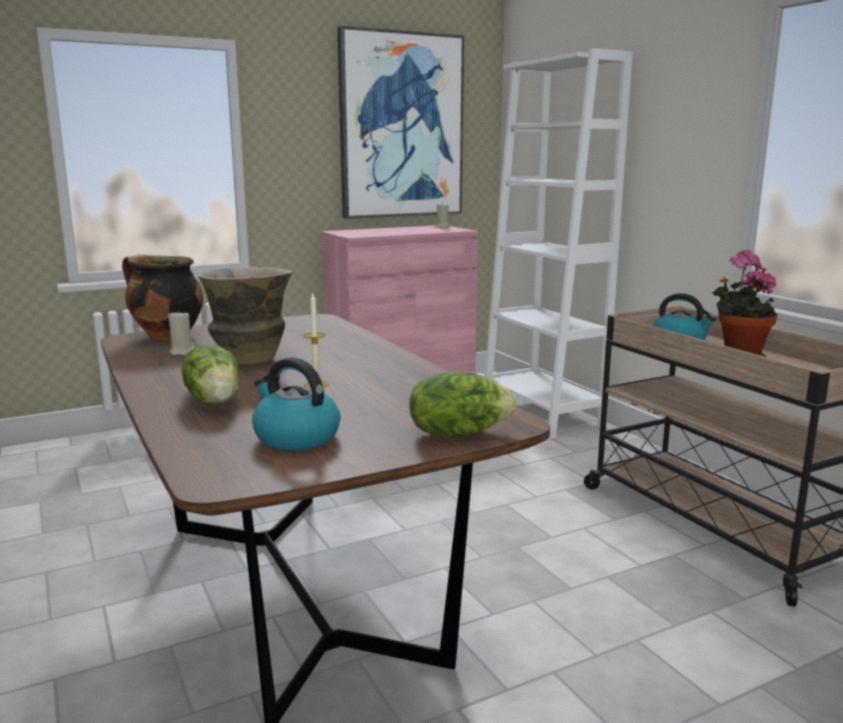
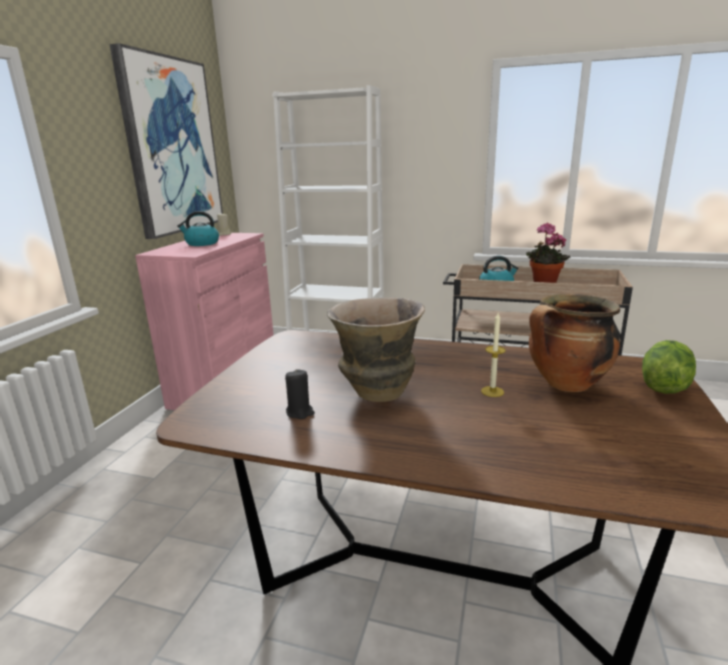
camera: 45 degrees left, 5 degrees up
cooking pot [122,255,203,340] -> cooking pot moved to [529,294,620,392]
beige candle [168,311,195,355] -> black candle [285,369,315,419]
lettuce [182,345,240,405] -> none
kettle [252,357,341,451] -> kettle moved to [177,211,219,246]

